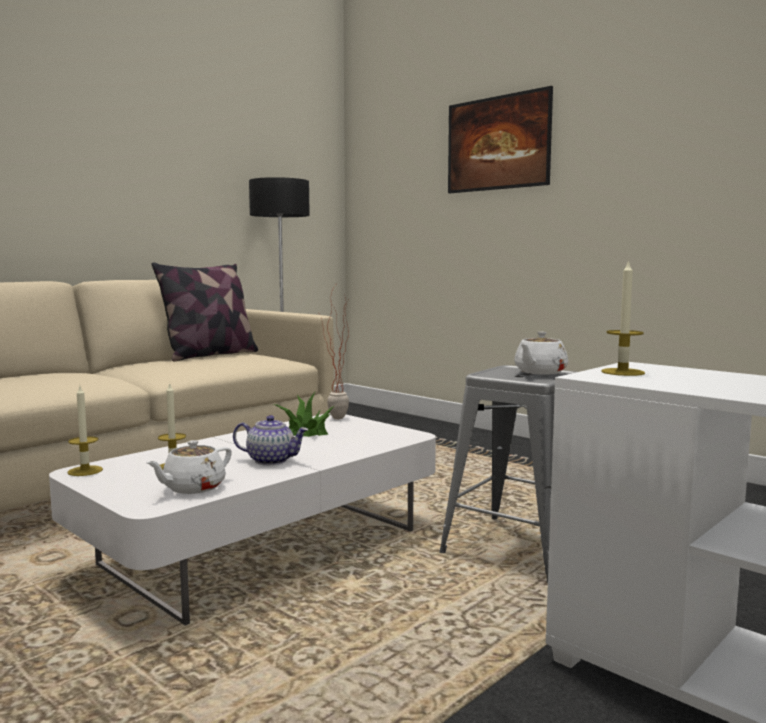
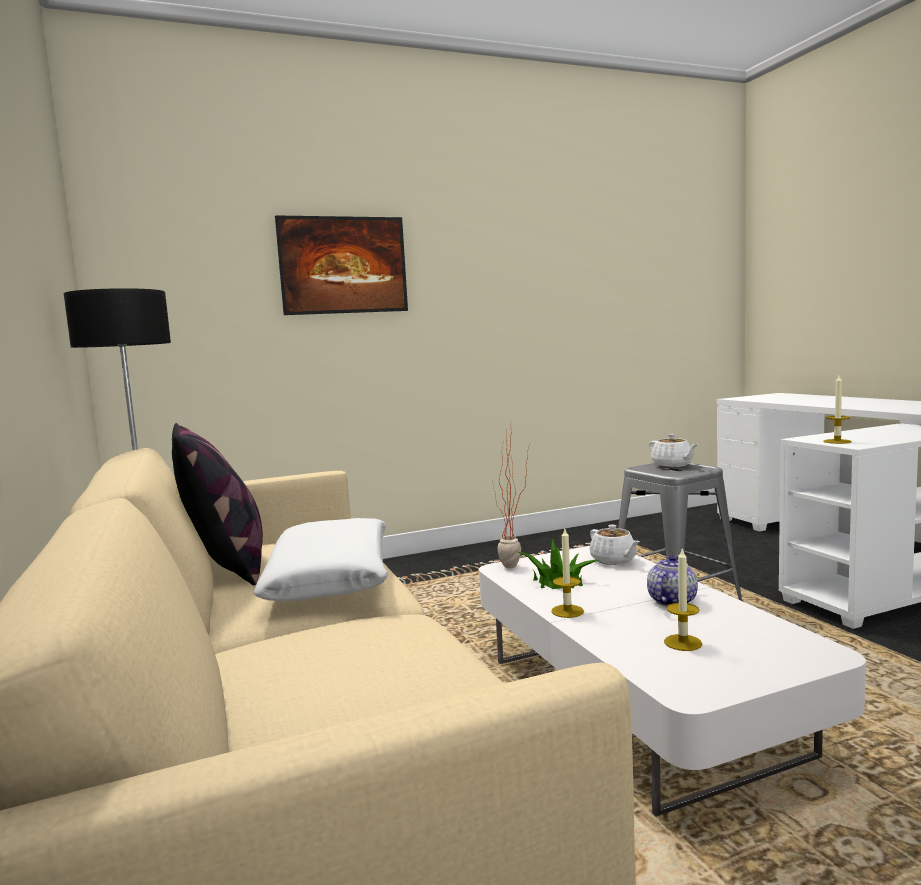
camera: 65 degrees left, 0 degrees up
candle [67,386,103,476] -> candle moved to [551,529,584,618]
white teapot [146,440,232,494] -> white teapot moved to [590,525,640,565]
none -> white pillow [253,518,388,601]

